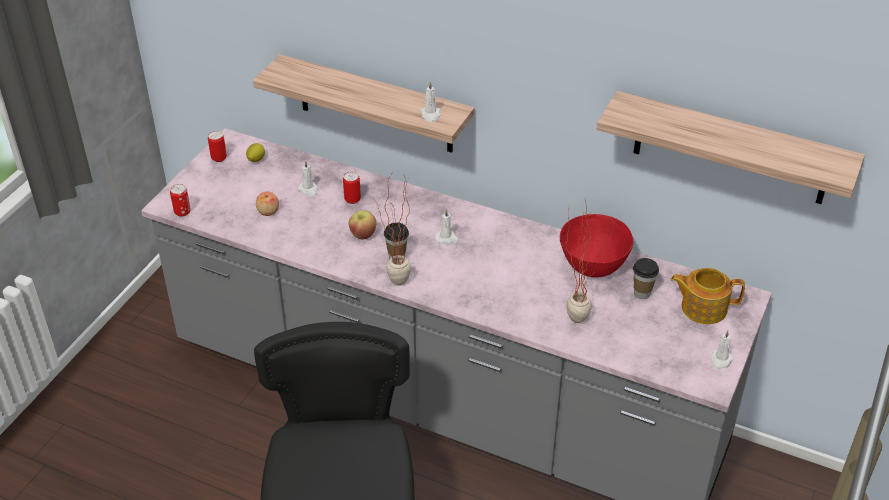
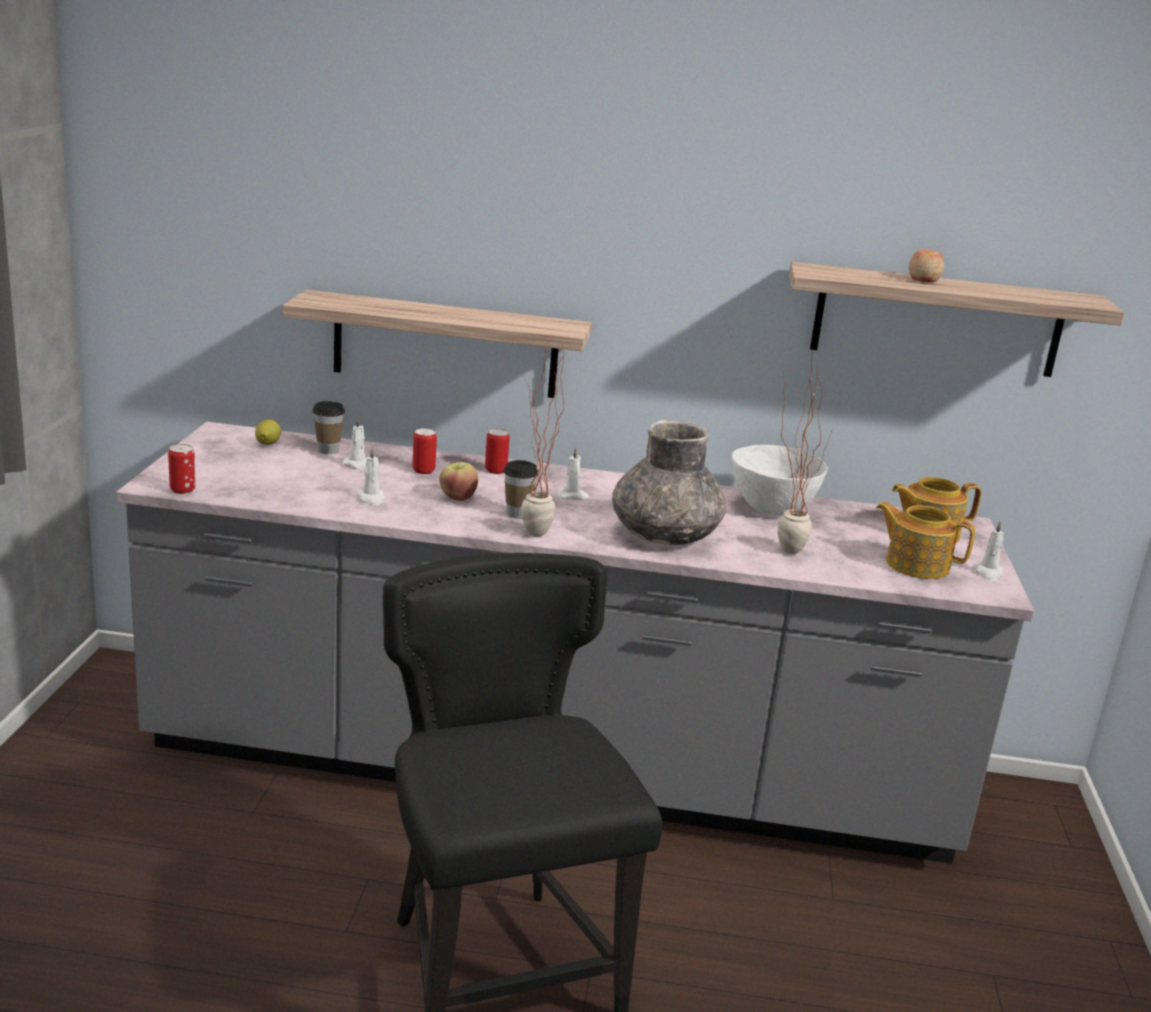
camera: 20 degrees left, 20 degrees down
can [208,131,227,162] -> can moved to [485,429,510,474]
apple [256,192,279,216] -> apple moved to [909,249,944,282]
white candle [420,82,440,122] -> white candle moved to [356,447,385,505]
red bowl [560,214,634,278] -> white bowl [732,445,828,515]
cup [633,258,659,299] -> cup moved to [312,401,345,454]
none -> grey vase [612,420,726,545]
none -> teapot [876,502,975,579]

